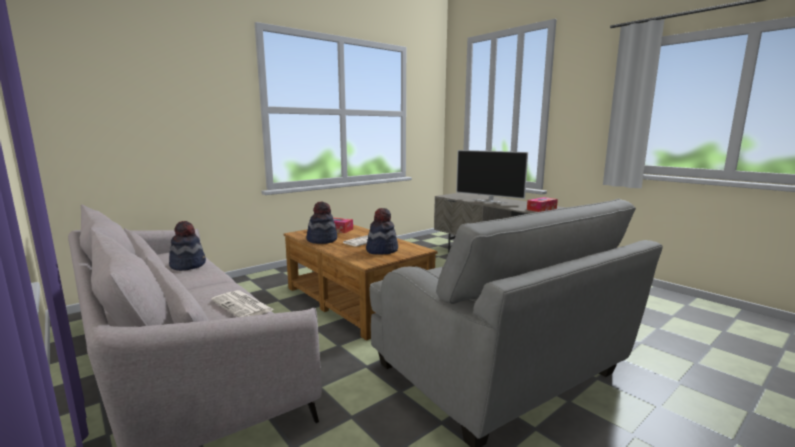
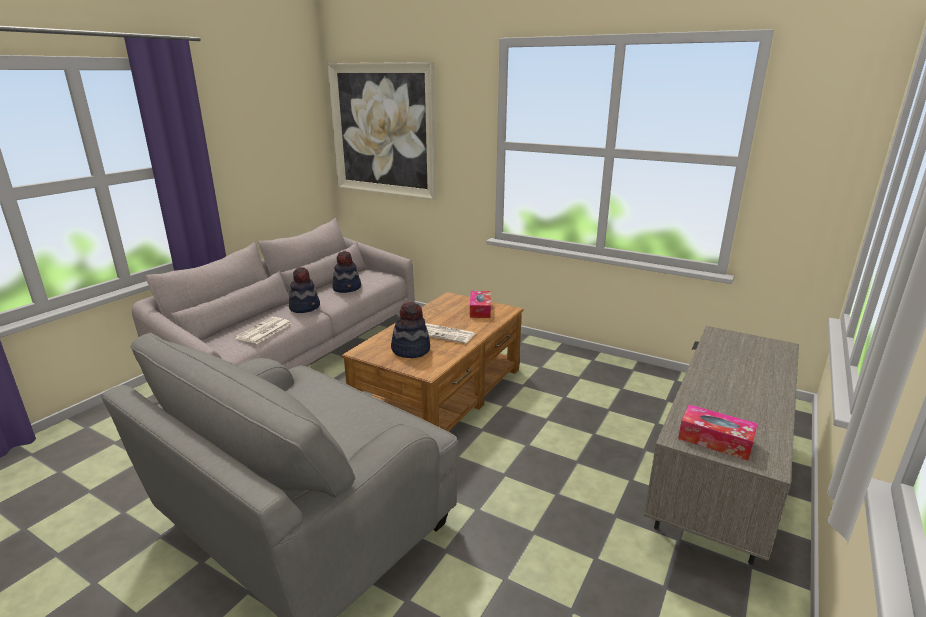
camera: 70 degrees right, 10 degrees up
hat [306,201,337,244] -> hat moved to [289,267,320,313]
television [456,150,528,203] -> none
none -> picture [327,62,436,200]

